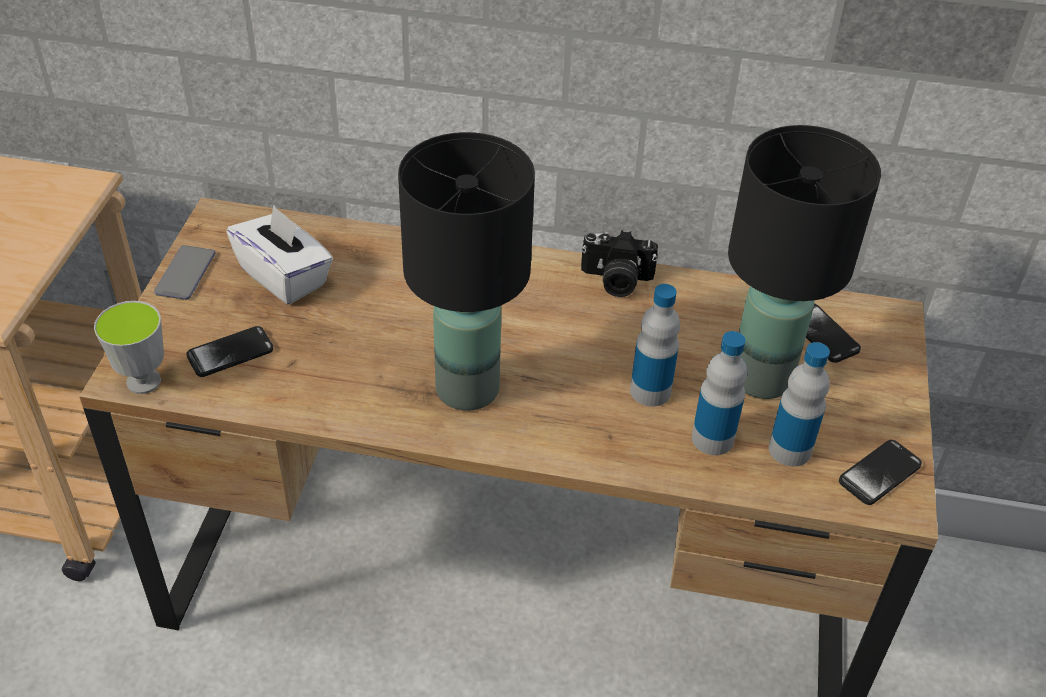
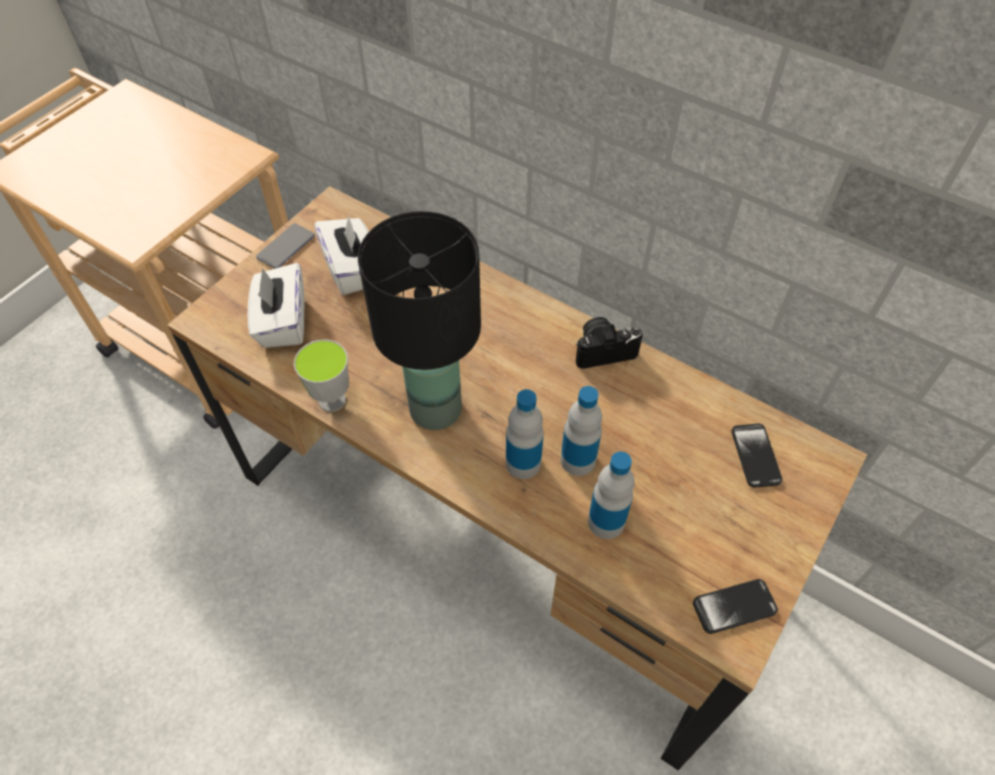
camera: 25 degrees right, 10 degrees up
cup [94,301,164,394] -> cup moved to [294,340,349,412]
phone [186,326,273,377] -> white tissue box [248,263,304,348]
camera [581,230,658,297] -> camera turned 135 degrees clockwise [576,317,643,369]
black table lamp [728,125,881,399] -> none
bottle [769,342,830,466] -> bottle moved to [506,389,544,479]

